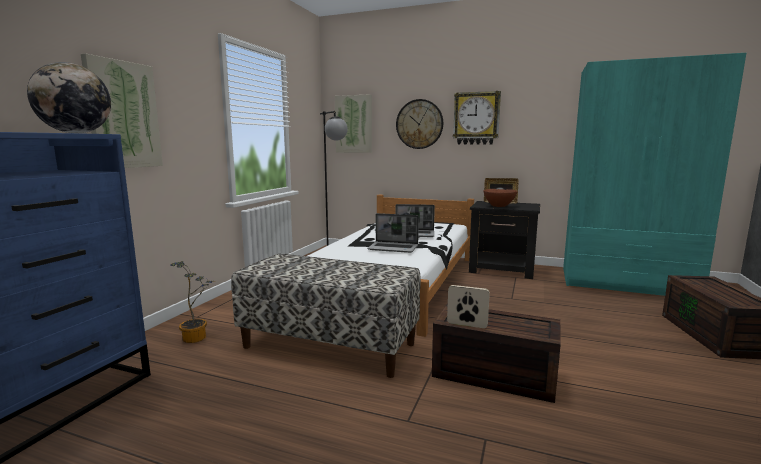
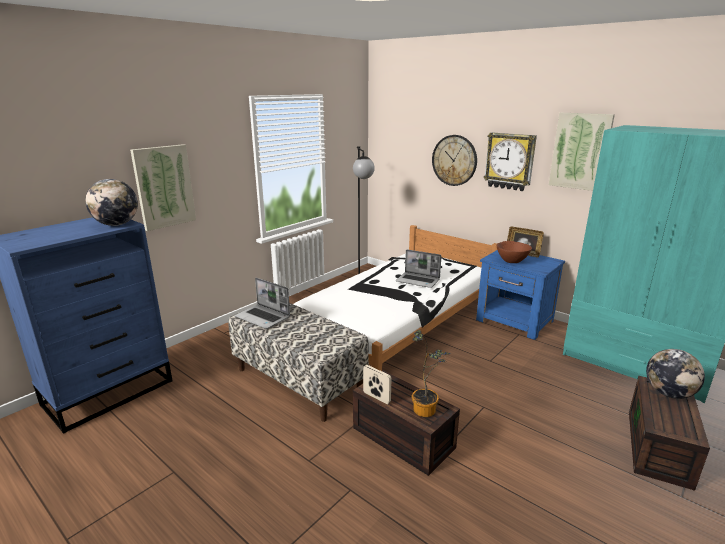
camera: 20 degrees right, 10 degrees up
potted plant [170,261,215,343] -> potted plant moved to [411,330,450,417]
picture [335,94,372,153] -> picture moved to [549,113,615,191]
laptop [367,213,419,253] -> laptop moved to [234,278,290,329]
black nightstand [469,201,540,279] -> blue nightstand [476,250,565,340]
none -> globe [646,349,705,399]

